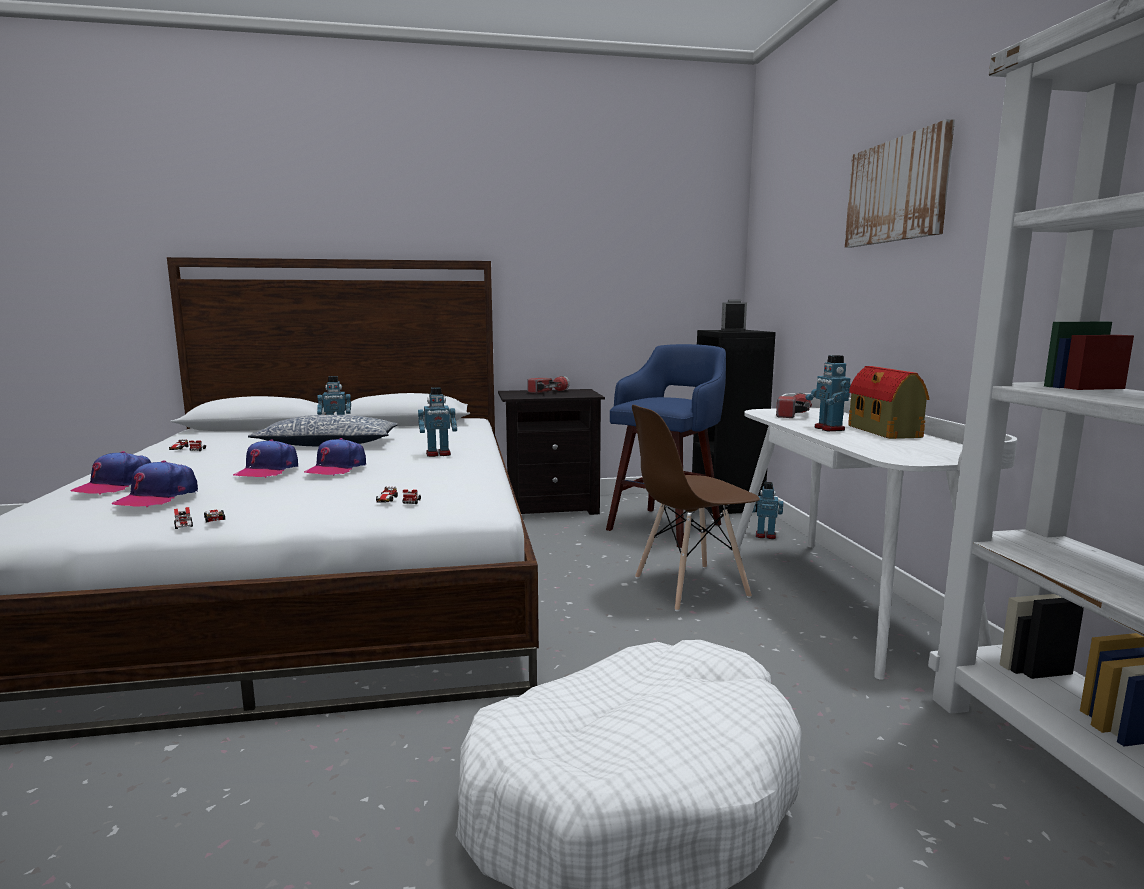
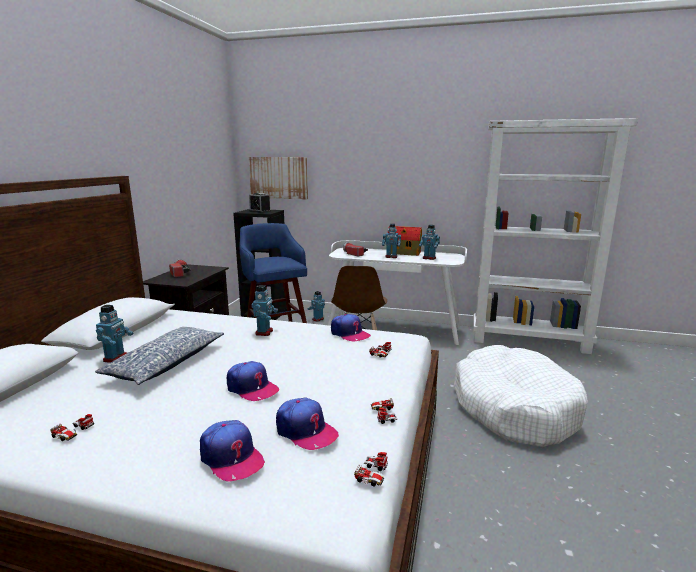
camera: 65 degrees left, 5 degrees up
cap [304,438,366,476] -> cap moved to [331,314,371,341]
picture [845,119,955,247] -> picture moved to [249,157,308,199]
none -> toy car [354,452,388,487]
none -> toy robot [419,225,440,260]

